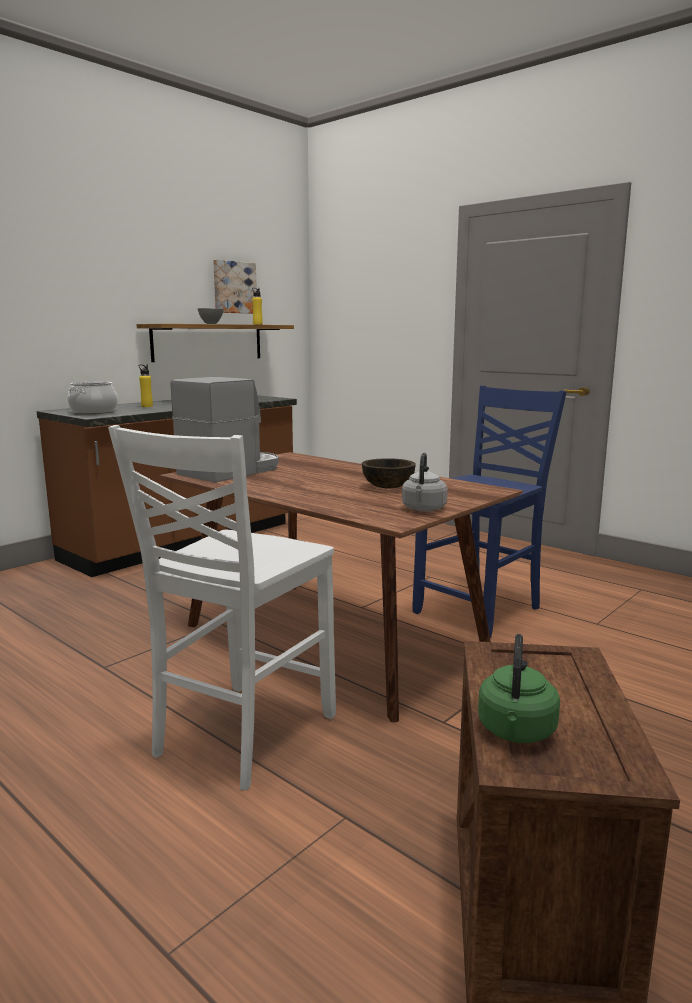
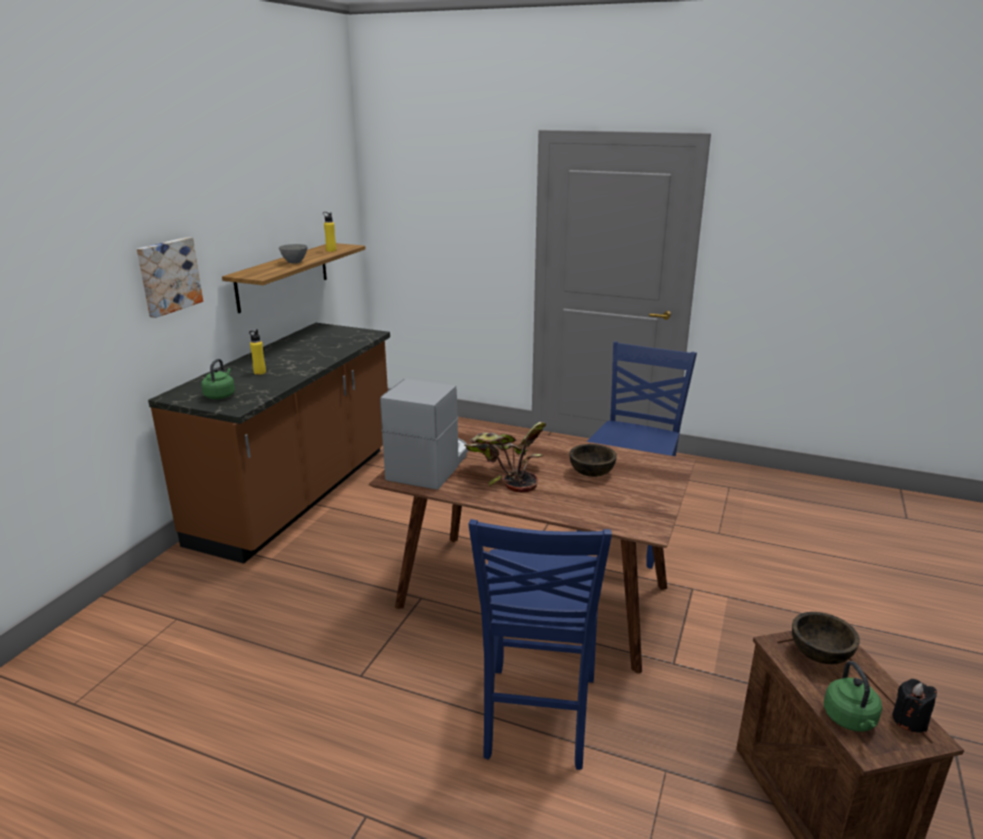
camera: 20 degrees left, 10 degrees up
cooking pot [67,382,118,414] -> green kettle [201,359,235,399]
white chair [108,425,336,790] -> blue chair [468,519,612,770]
picture [213,259,257,314] -> picture moved to [137,237,203,318]
grey kettle [402,453,448,511] -> none
none -> potted plant [464,422,546,493]
none -> brown bowl [792,612,860,664]
none -> black candle [892,679,937,733]

